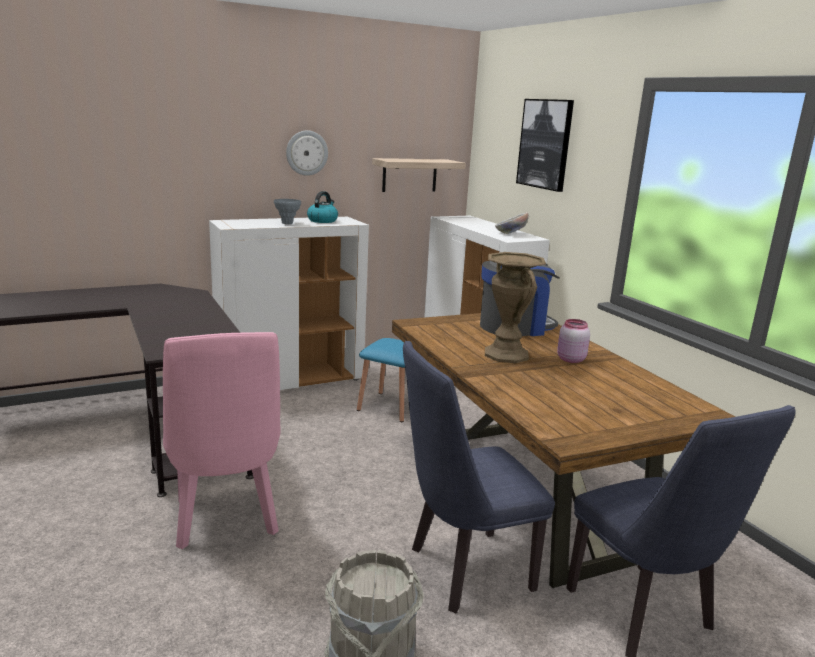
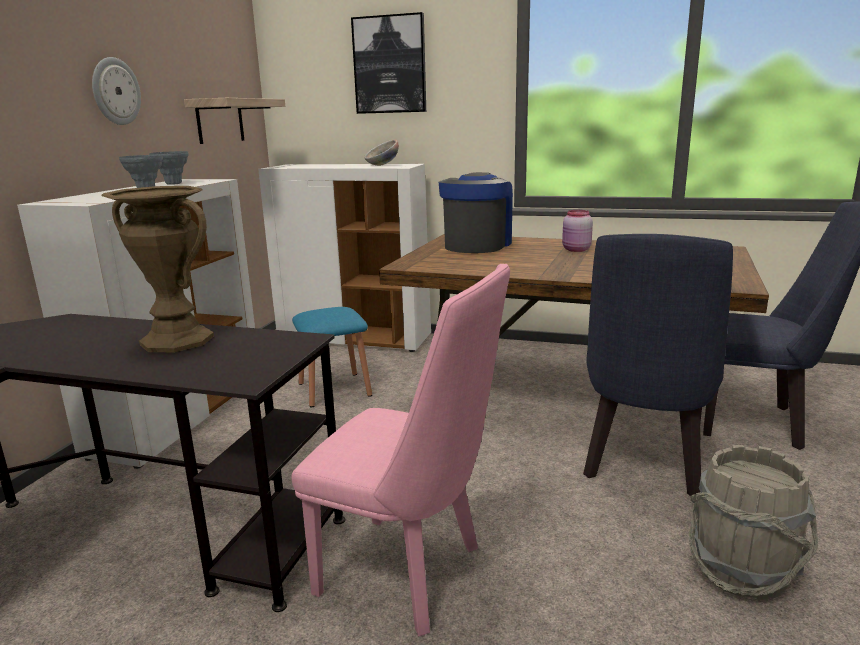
camera: 45 degrees left, 0 degrees up
kettle [307,191,338,223] -> grey vase [149,151,189,185]
brown vase [485,252,546,363] -> brown vase moved to [101,186,214,352]

